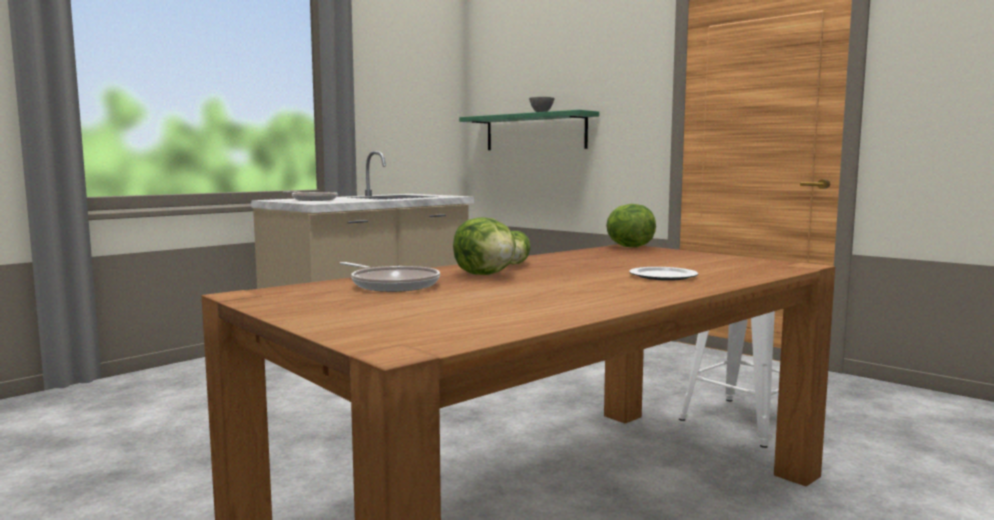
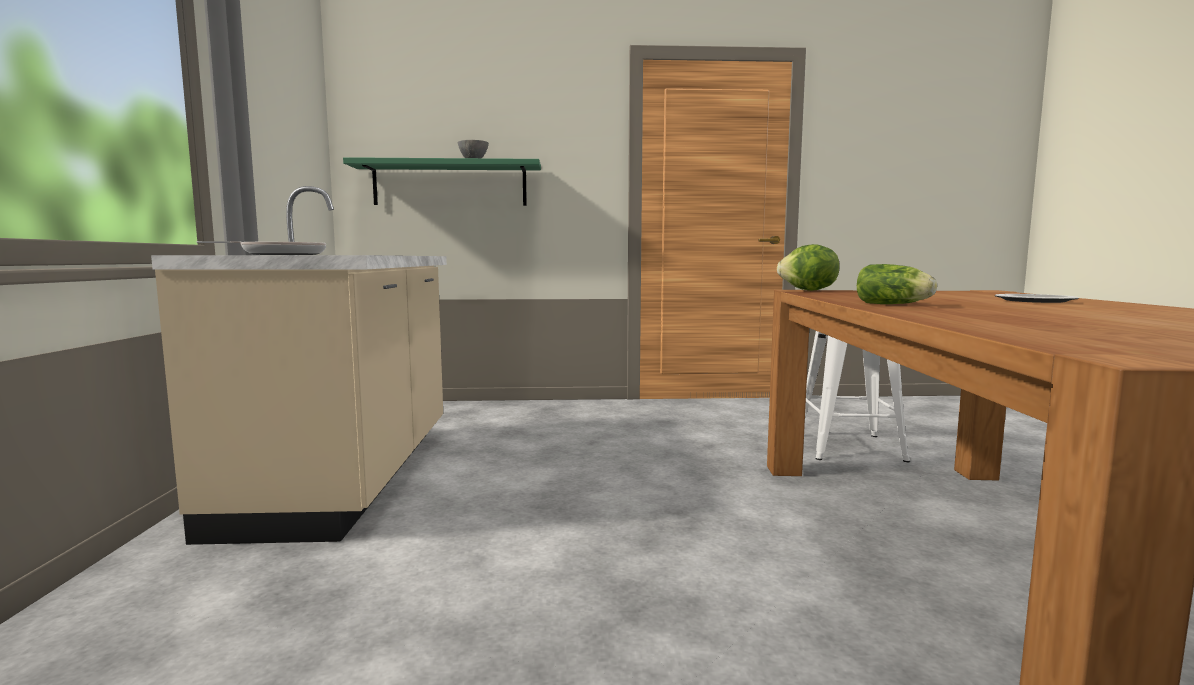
camera: 45 degrees left, 0 degrees up
frying pan [339,262,440,292] -> none
lettuce [453,217,516,275] -> none

